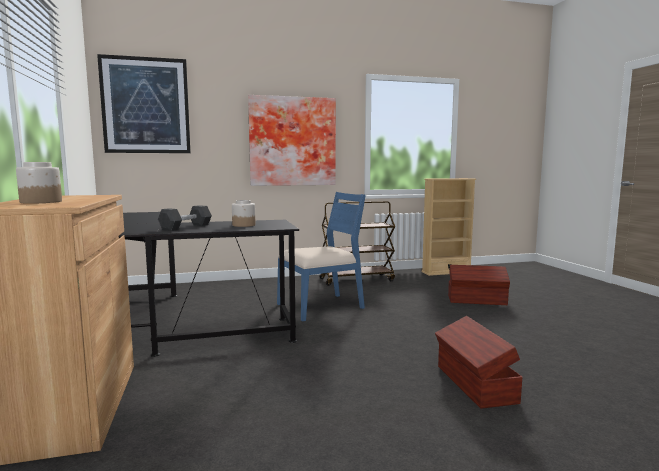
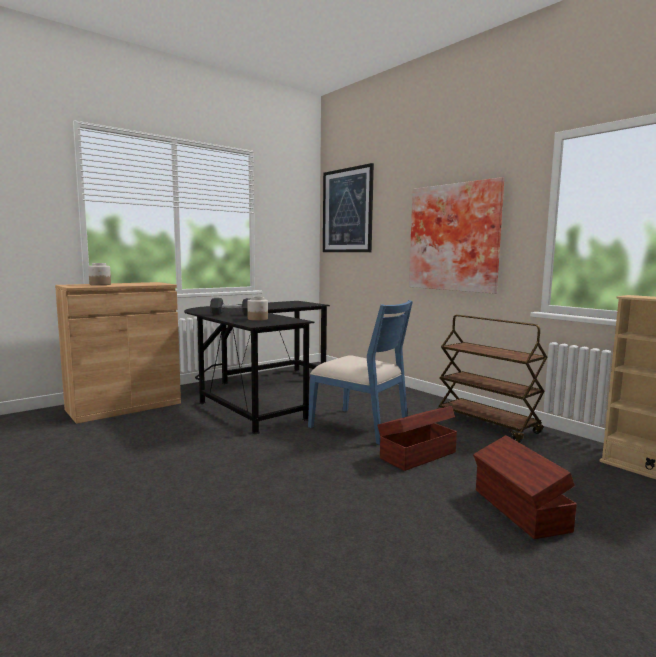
camera: 65 degrees right, 0 degrees up
brown storage box [435,316,522,409] -> brown storage box moved to [378,406,457,471]

